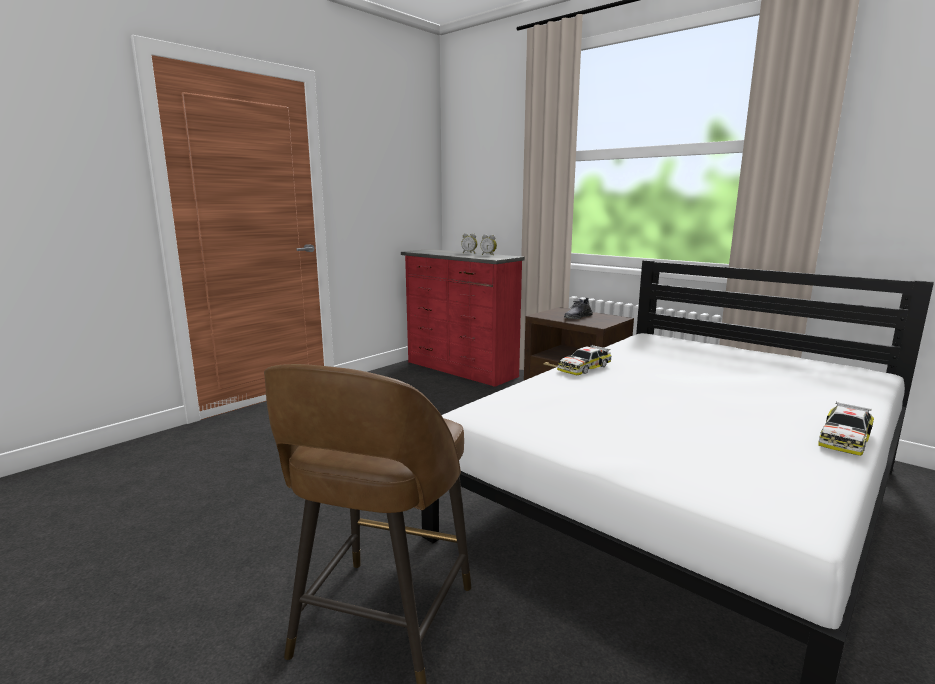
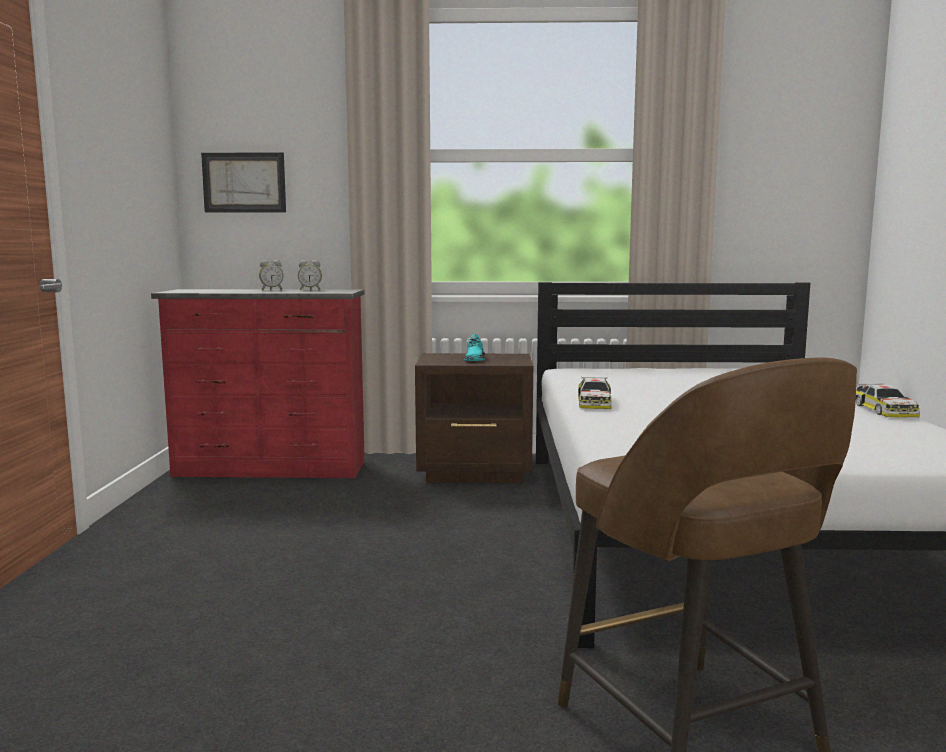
camera: 40 degrees left, 5 degrees down
grey shoe [564,298,593,319] -> turquoise shoe [464,334,485,361]
none -> picture [201,152,286,212]

